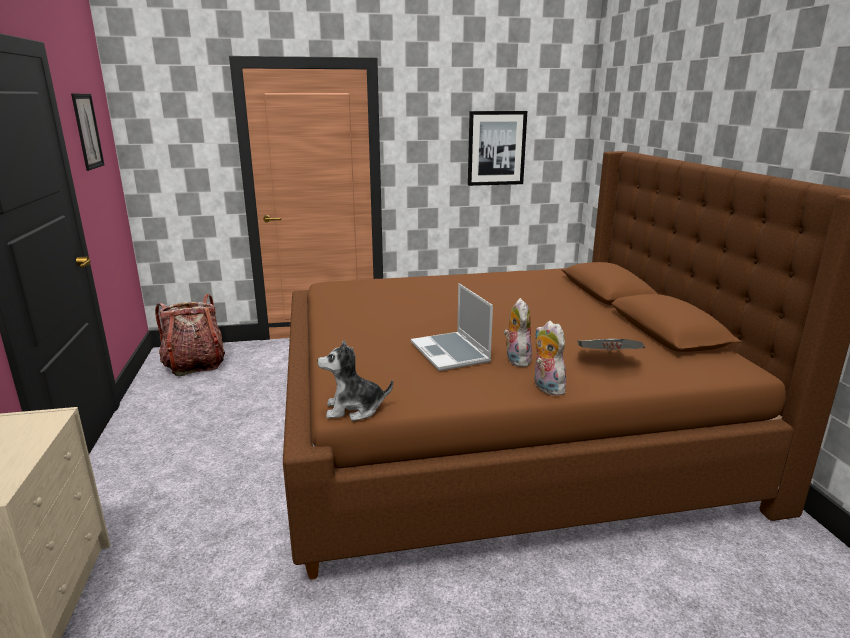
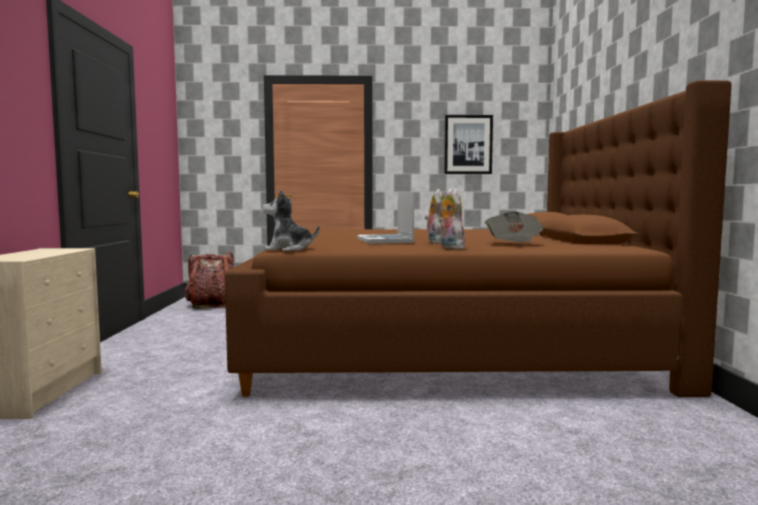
camera: 10 degrees right, 15 degrees down
picture [71,94,104,171] -> none

